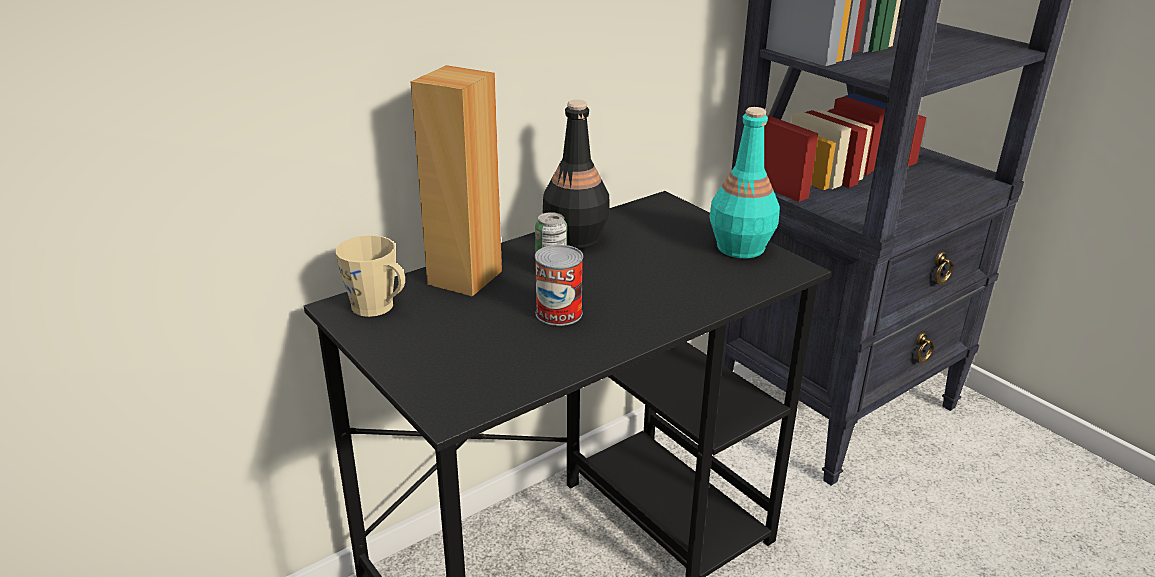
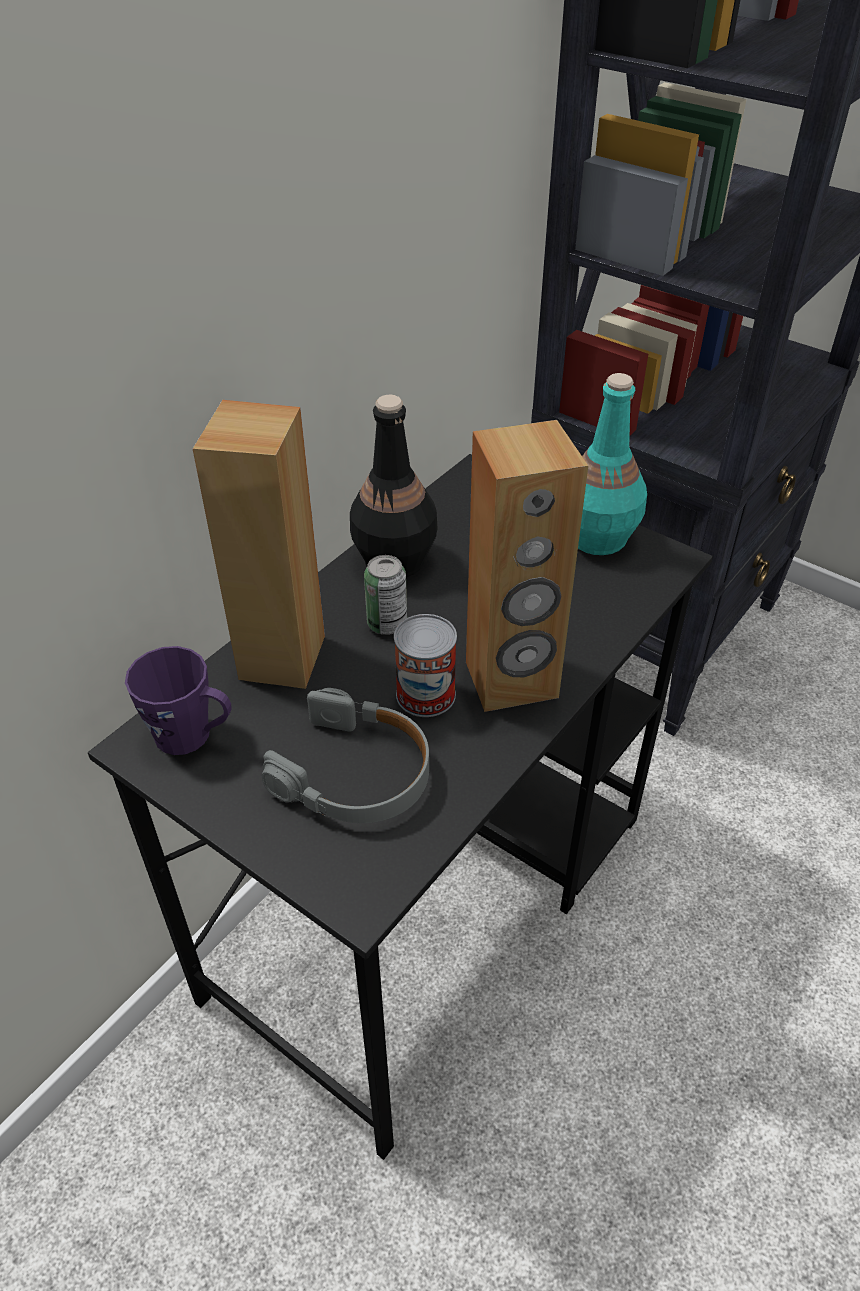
camera: 15 degrees left, 15 degrees up
beige mug [335,235,405,317] -> purple mug [125,646,232,755]
none -> grey headphones [262,688,429,823]
none -> brown speaker [466,420,588,712]

